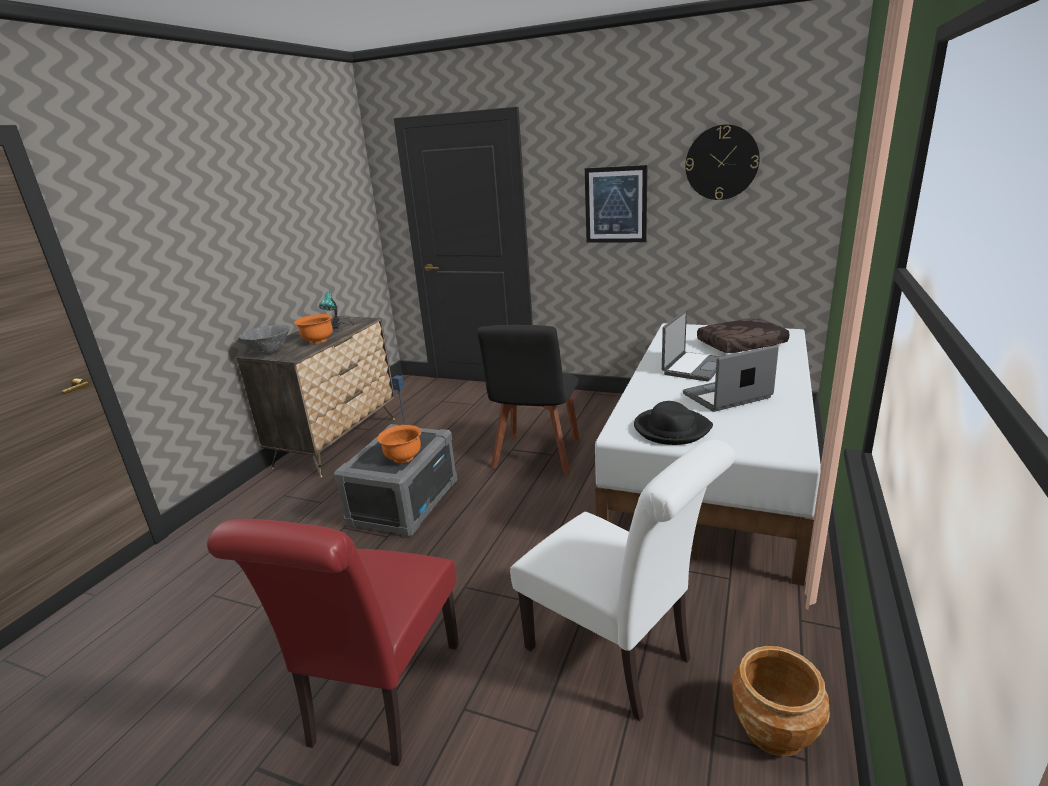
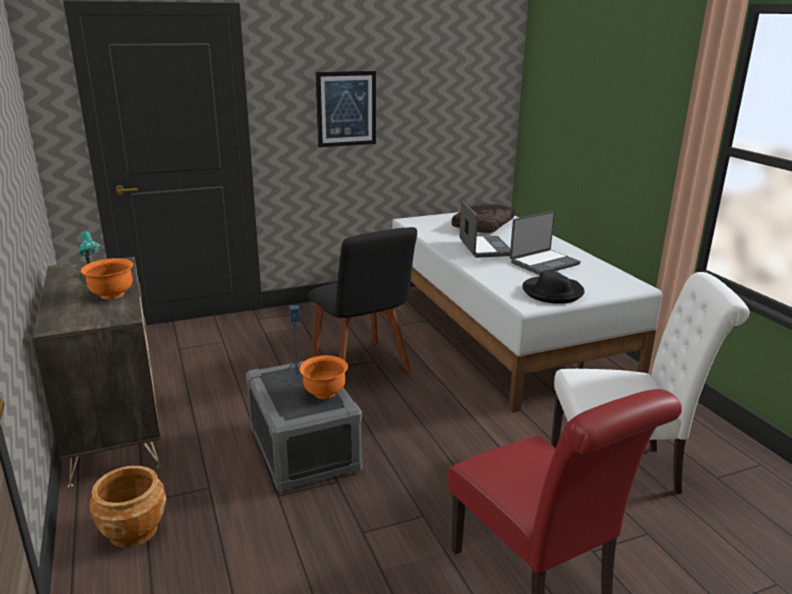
camera: 45 degrees left, 0 degrees up
grey bowl [239,325,290,355] -> none
laptop [683,345,779,412] -> laptop turned 150 degrees counterclockwise [510,211,581,275]
wall clock [685,124,760,200] -> none
brown planter [732,646,830,756] -> brown planter moved to [89,466,167,548]

